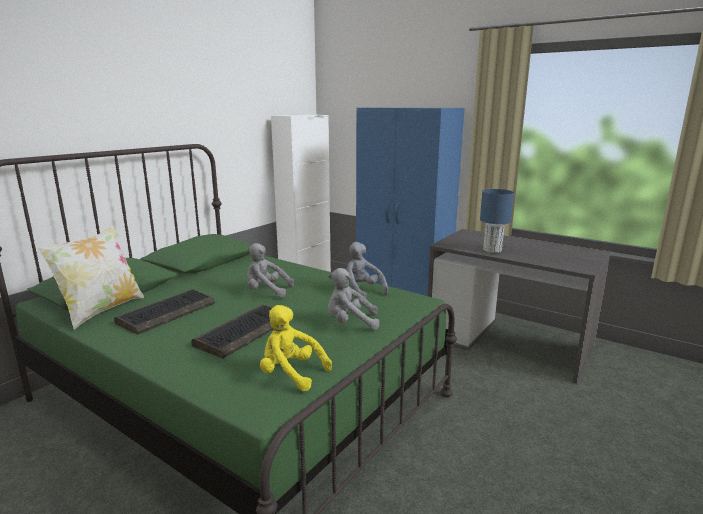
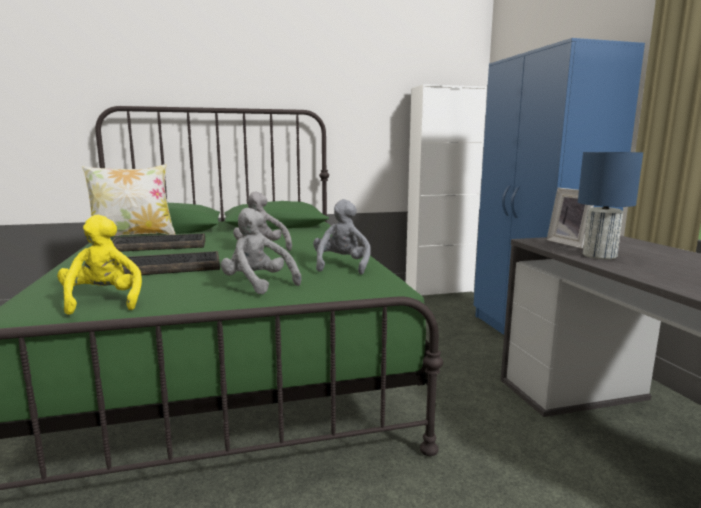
camera: 40 degrees right, 5 degrees down
none -> picture frame [547,188,594,249]

